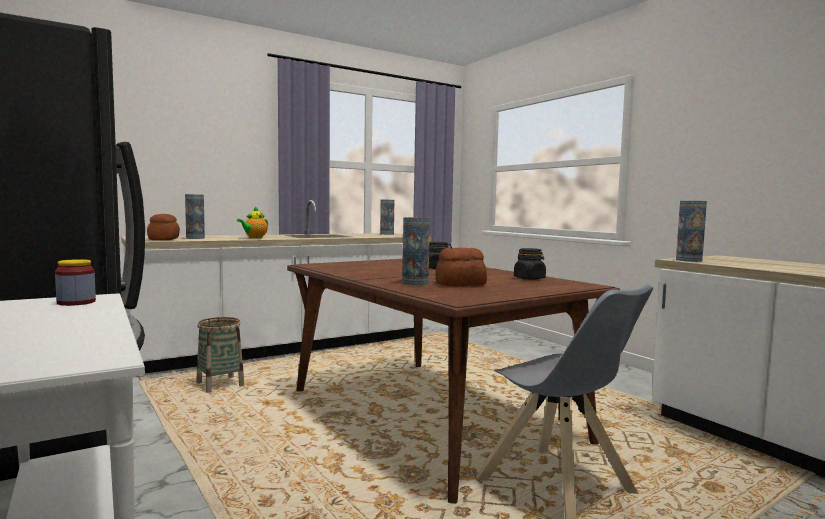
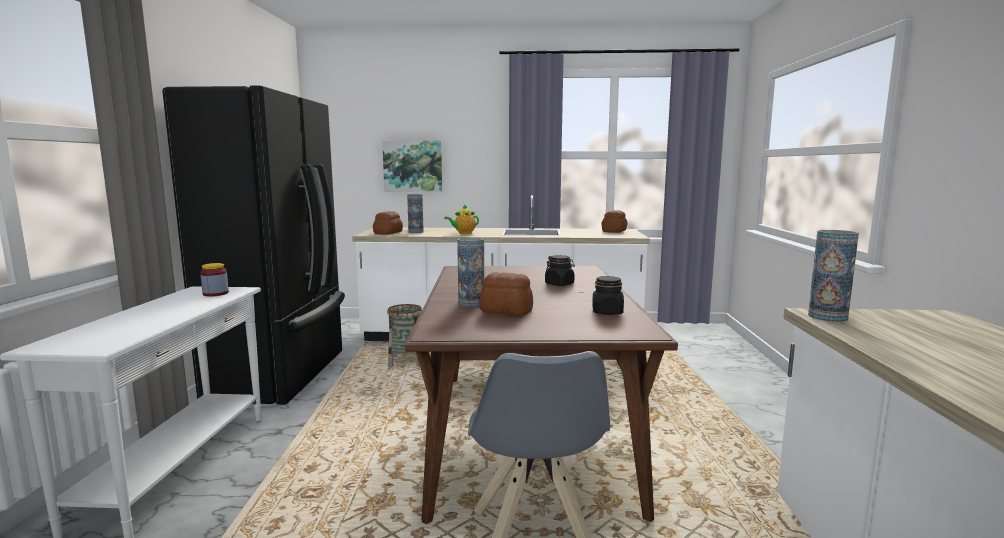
camera: 35 degrees right, 5 degrees up
vase [380,200,394,235] -> bread [602,210,627,233]
none -> picture [382,141,442,192]

